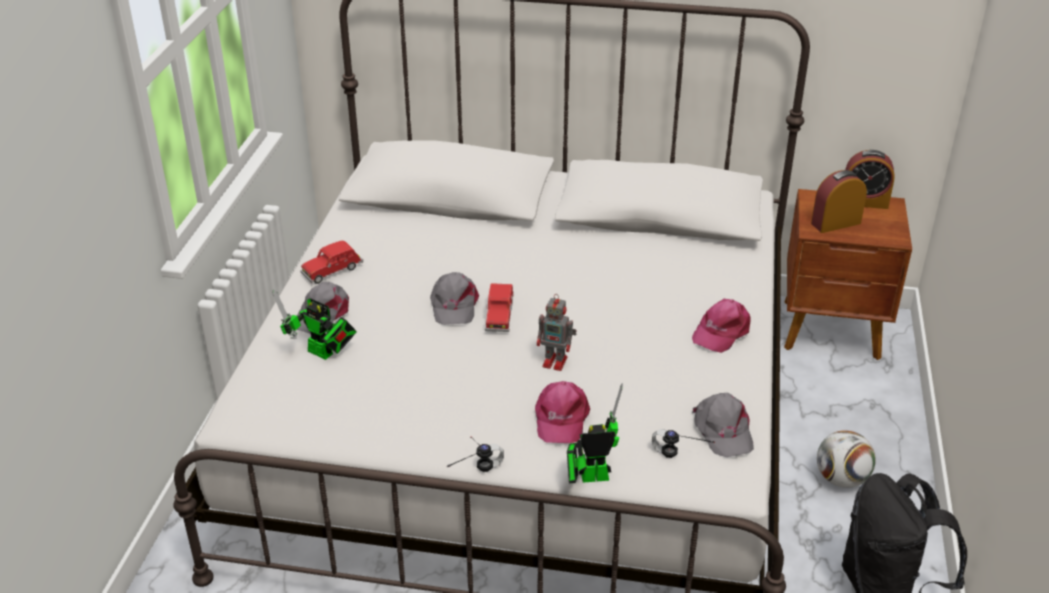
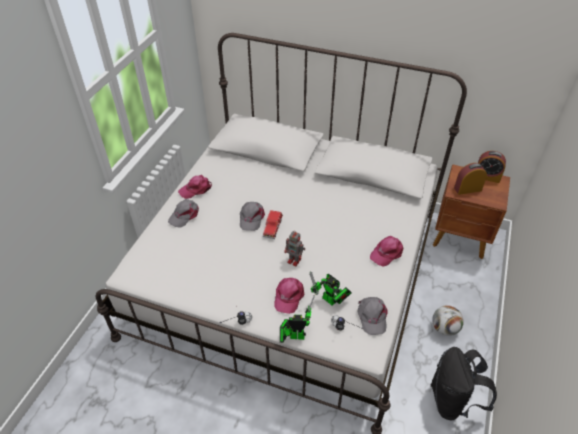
camera: 10 degrees right, 10 degrees up
toy robot [273,290,357,360] -> toy robot moved to [310,272,352,306]
red toy car [300,241,363,284] -> pink cap [178,175,212,199]

